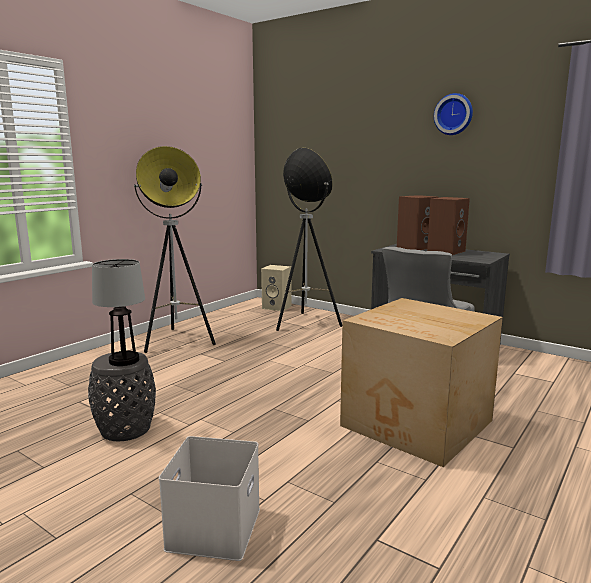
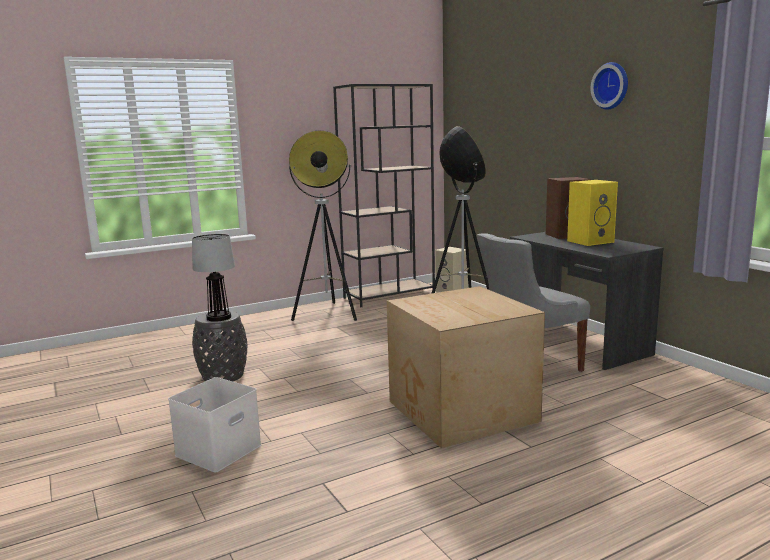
camera: 25 degrees right, 0 degrees up
brown speaker [427,197,470,255] -> yellow speaker [567,180,618,246]
none -> bookcase [333,84,435,307]

